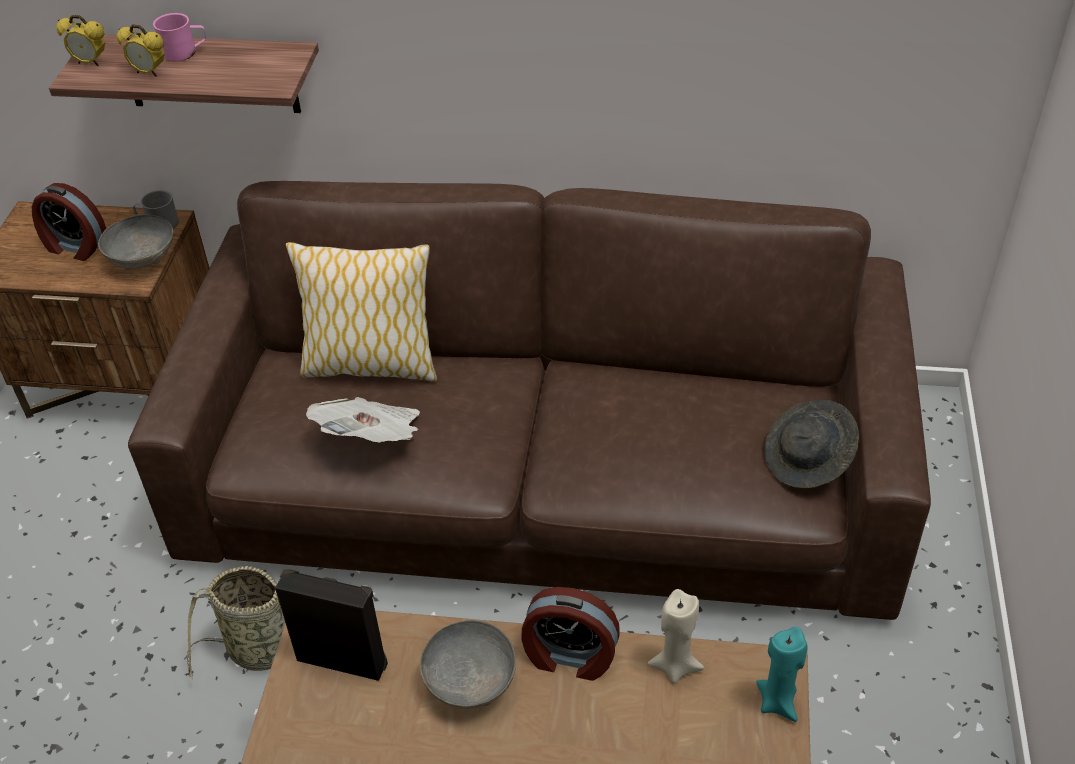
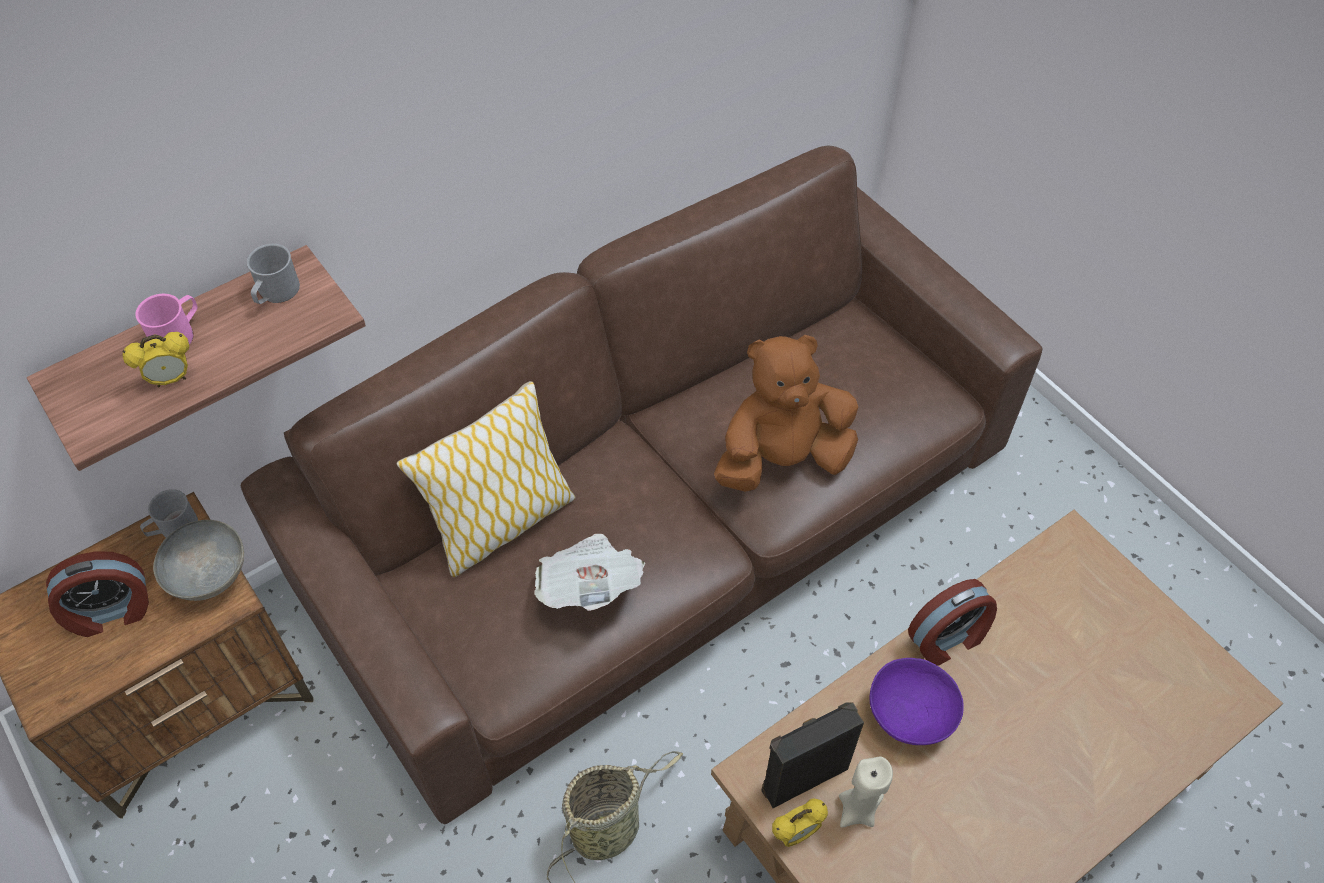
camera: 45 degrees left, 10 degrees up
alarm clock [56,15,105,66] -> alarm clock moved to [772,799,828,847]
grey bowl [420,620,516,709] -> purple bowl [869,658,964,745]
beige candle [648,589,704,684] -> beige candle moved to [839,757,893,828]
turquoise candle [756,627,807,722] -> none
grey hat [764,400,859,488] -> none
none -> grey mug [247,244,300,304]
none -> brown plush toy [714,335,858,492]

